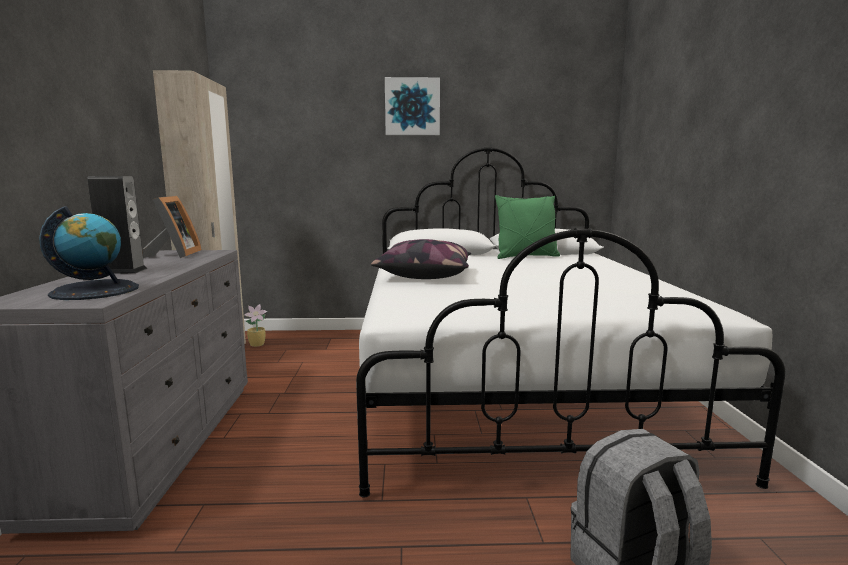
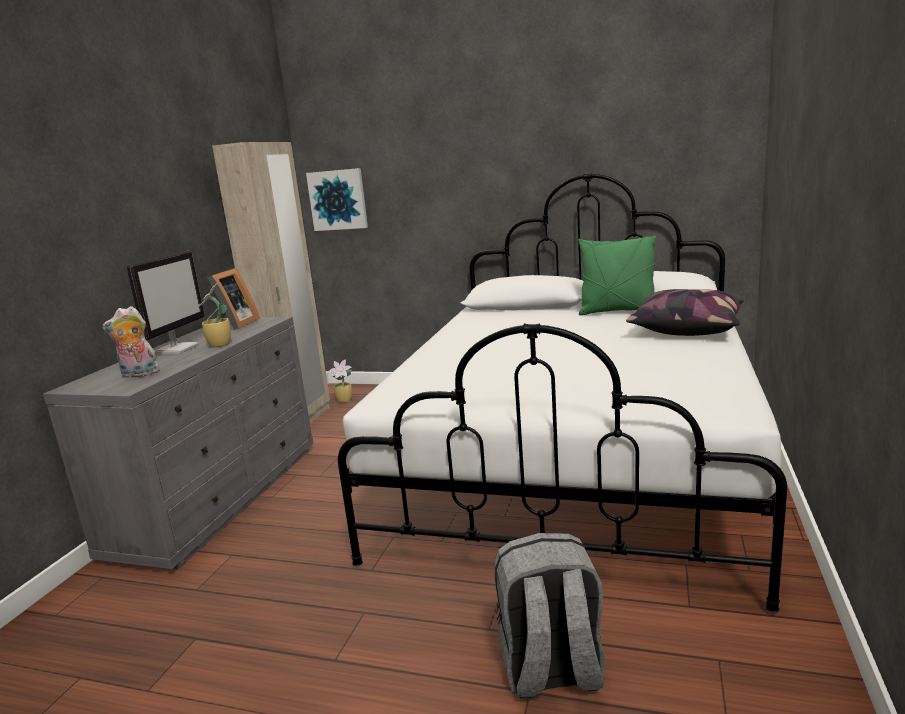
camera: 20 degrees right, 5 degrees up
globe [39,206,139,300] -> plush toy [102,306,160,378]
speaker [87,176,147,274] -> monitor [126,251,205,354]
pillow [371,239,471,279] -> pillow moved to [626,289,744,336]
picture [385,77,440,135] -> picture moved to [306,168,368,231]
none -> potted plant [197,283,231,347]

